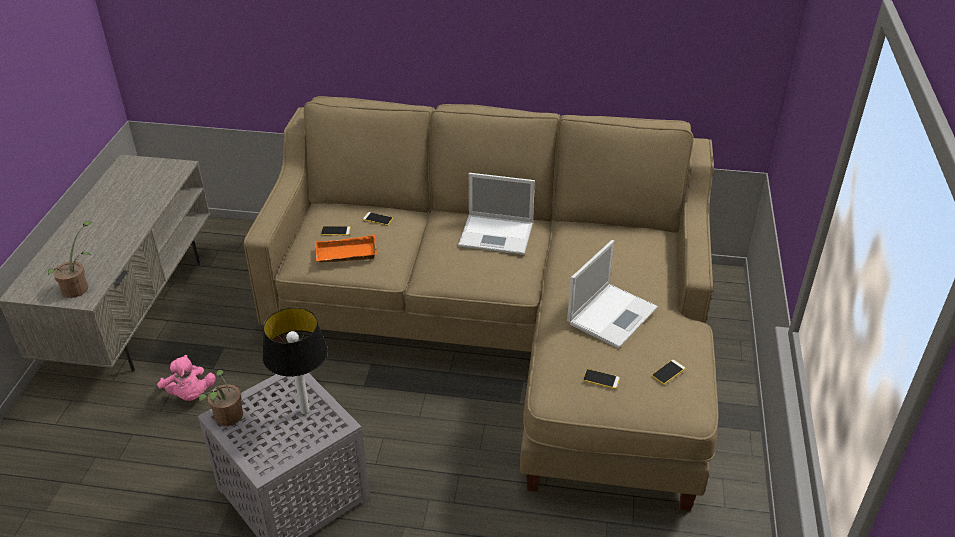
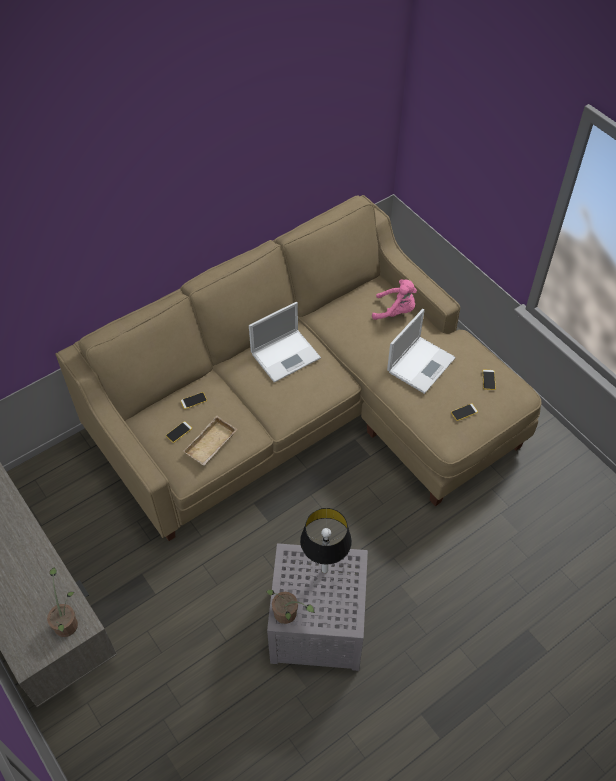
camera: 45 degrees left, 15 degrees up
pink plush toy [157,355,216,401] -> pink plush toy moved to [372,279,417,320]
orange tray [315,234,377,263] -> beige tray [183,415,237,466]
laptop [567,240,658,349] -> laptop turned 45 degrees clockwise [387,309,456,394]

